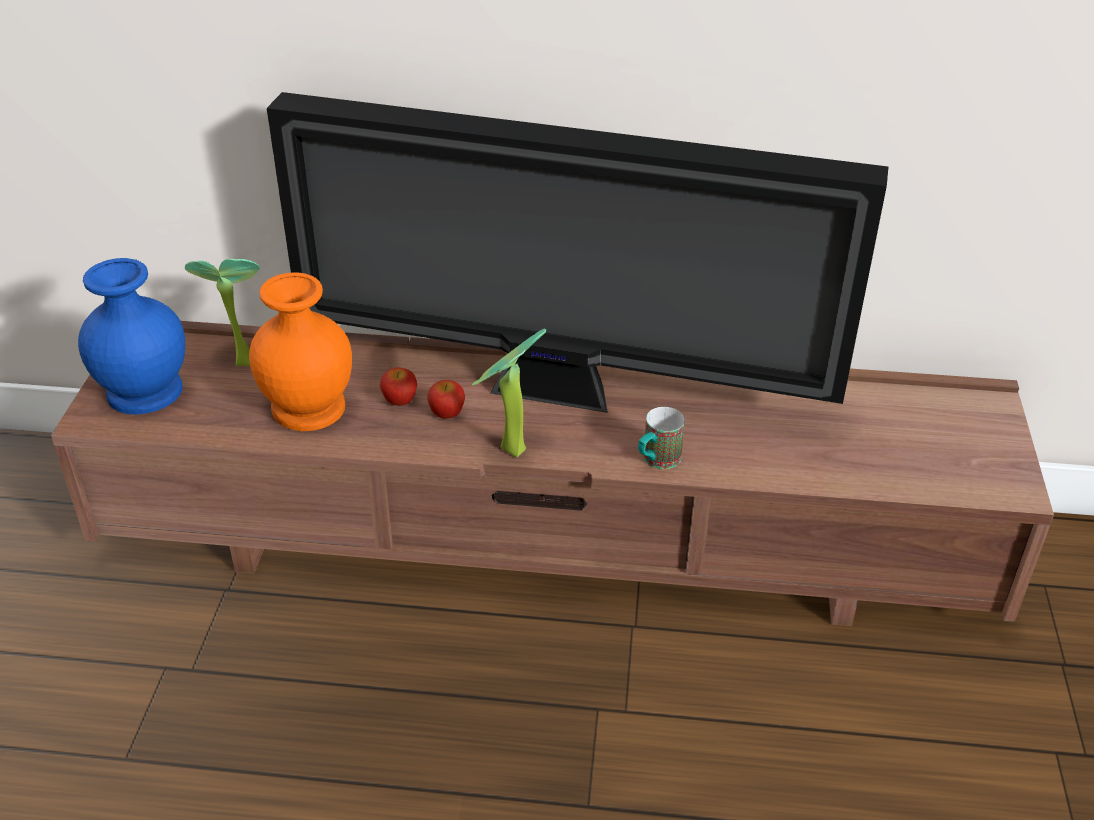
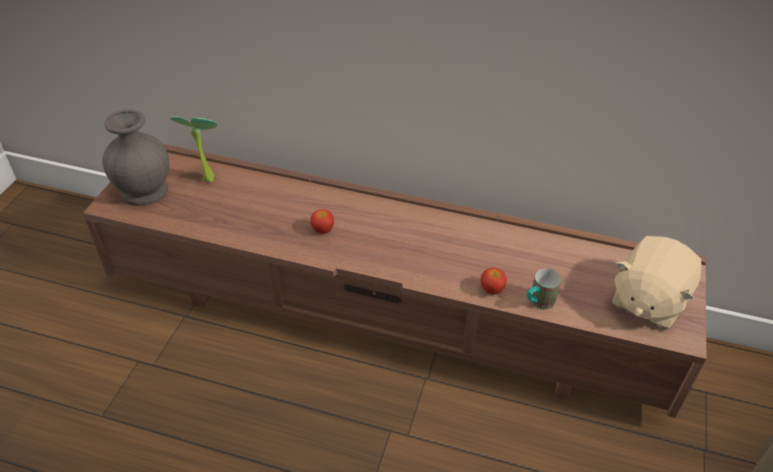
camera: 10 degrees right, 5 degrees up
blue vase [78,258,185,414] -> grey vase [102,109,169,206]
orange vase [249,272,352,431] -> none
television [267,92,888,413] -> none
apple [380,368,417,406] -> apple moved to [481,268,507,295]
potted plant [472,329,546,457] -> none
mug [638,407,685,469] -> mug moved to [527,268,561,310]
none -> beige plush toy [612,236,702,329]

